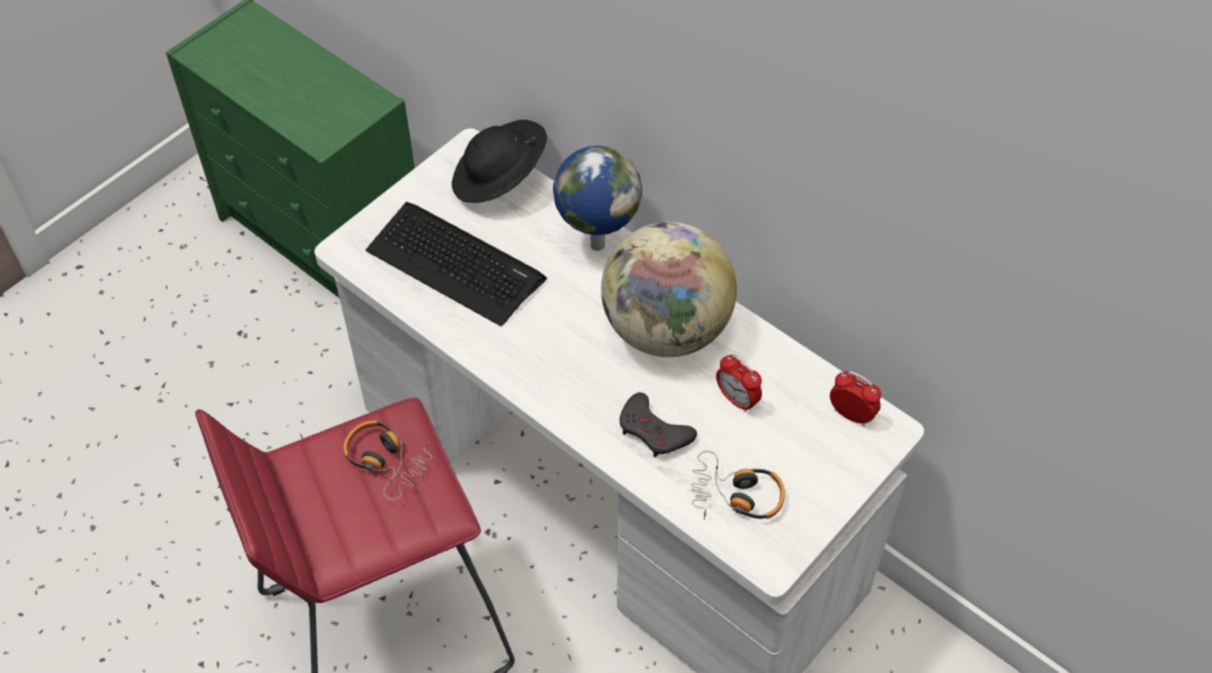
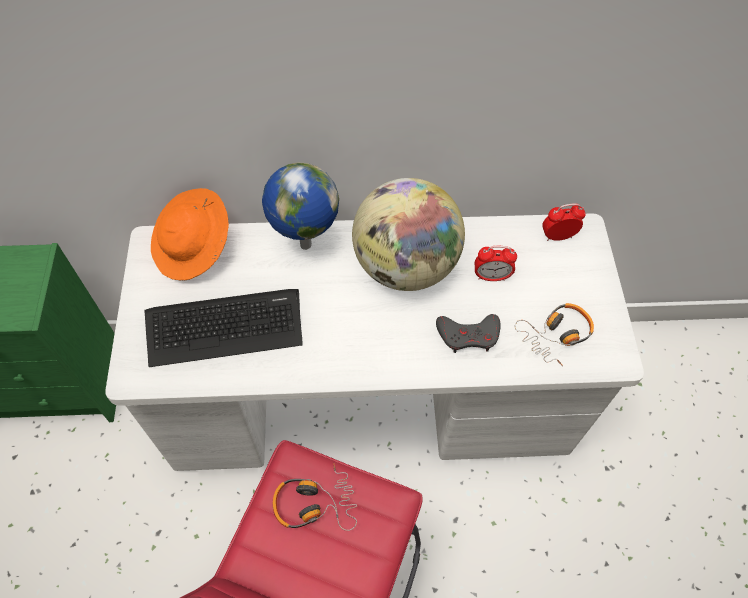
camera: 45 degrees left, 5 degrees up
black hat [452,120,547,203] -> orange hat [151,188,229,280]

